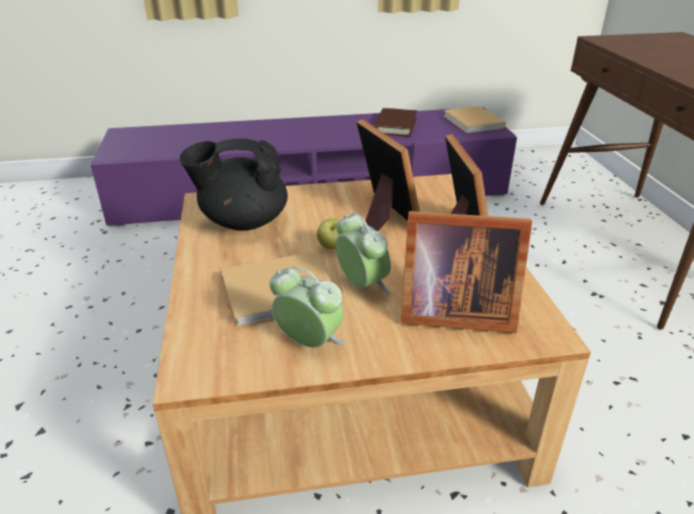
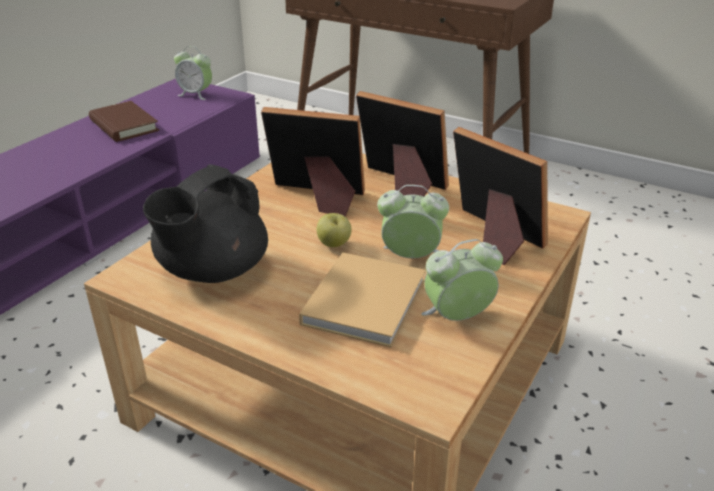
camera: 50 degrees left, 0 degrees up
picture frame [401,211,532,333] -> picture frame turned 90 degrees counterclockwise [453,127,548,265]
beige book [443,106,506,133] -> alarm clock [174,46,212,100]

